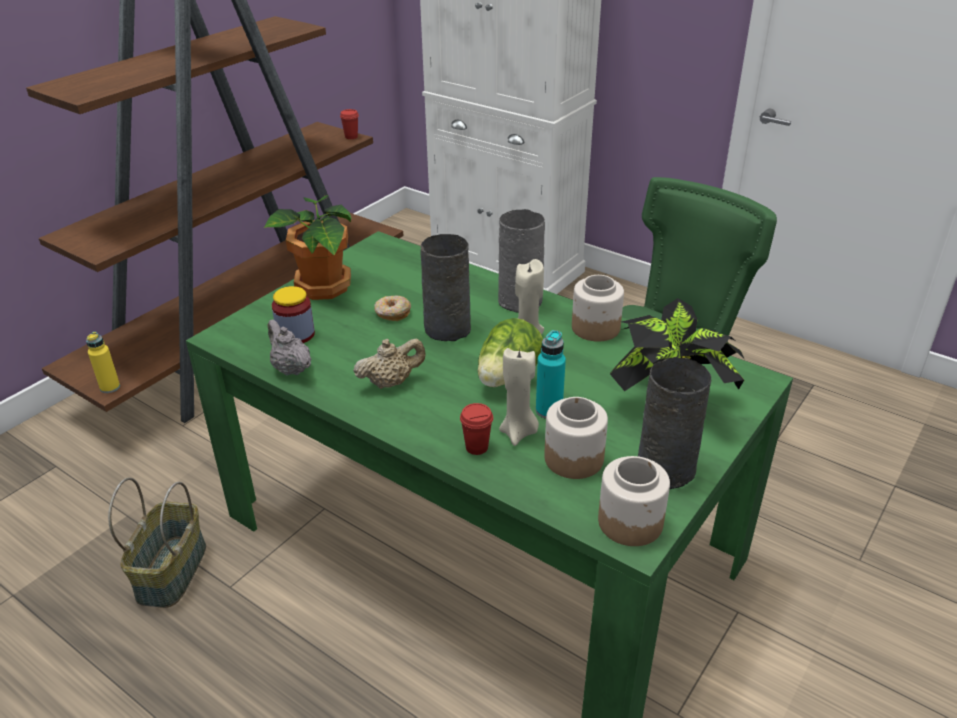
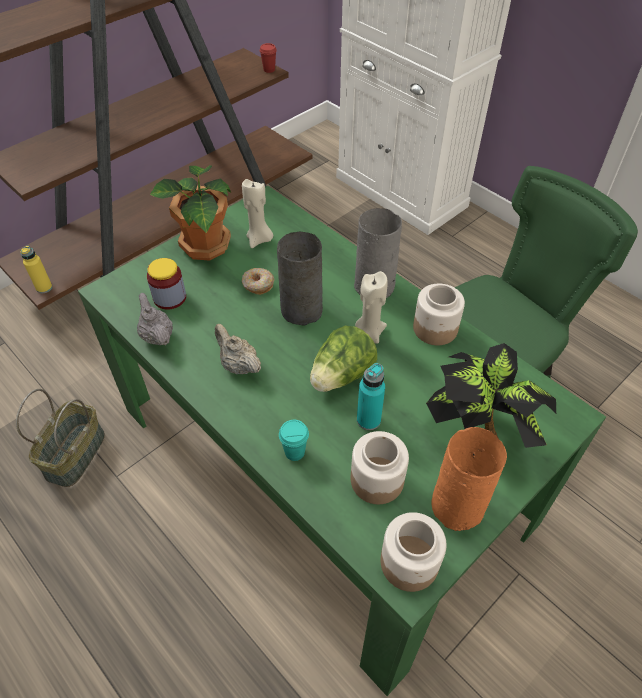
camera: 10 degrees right, 15 degrees up
beige teapot [353,338,425,389] -> beige teapot turned 120 degrees counterclockwise [215,324,261,374]
red cup [460,403,493,455] -> turquoise cup [279,420,309,461]
beige candle [499,347,539,446] -> beige candle moved to [242,179,273,248]
grey vase [638,357,711,489] -> orange vase [431,427,507,531]

